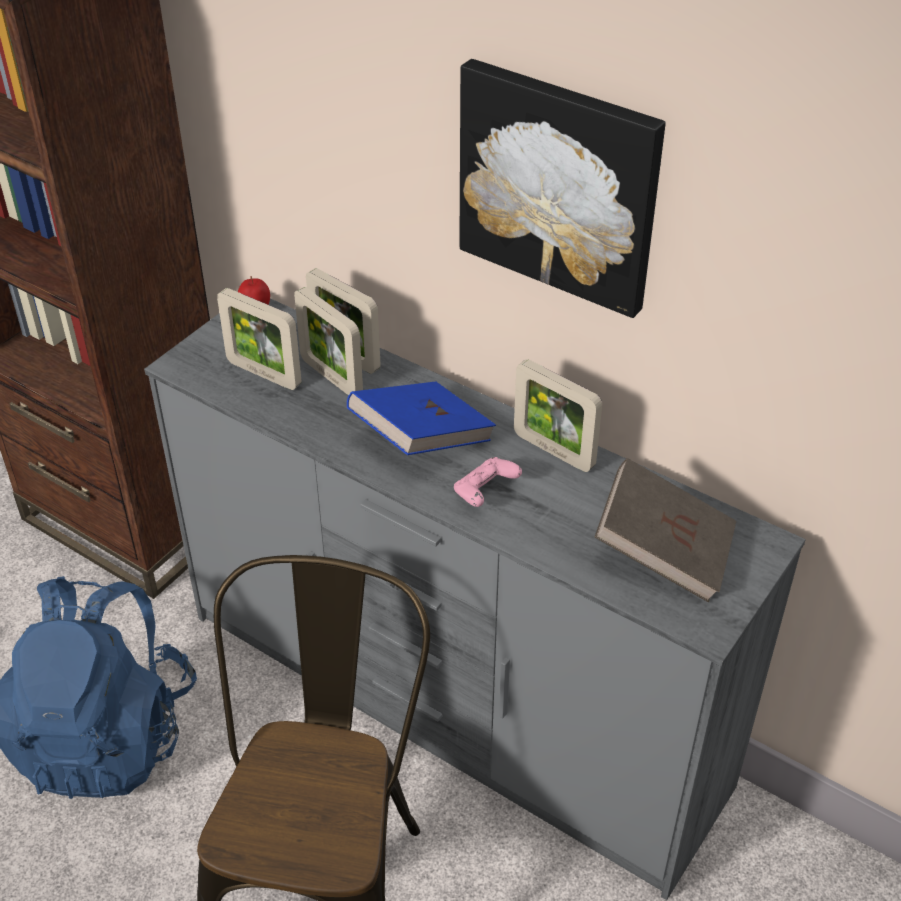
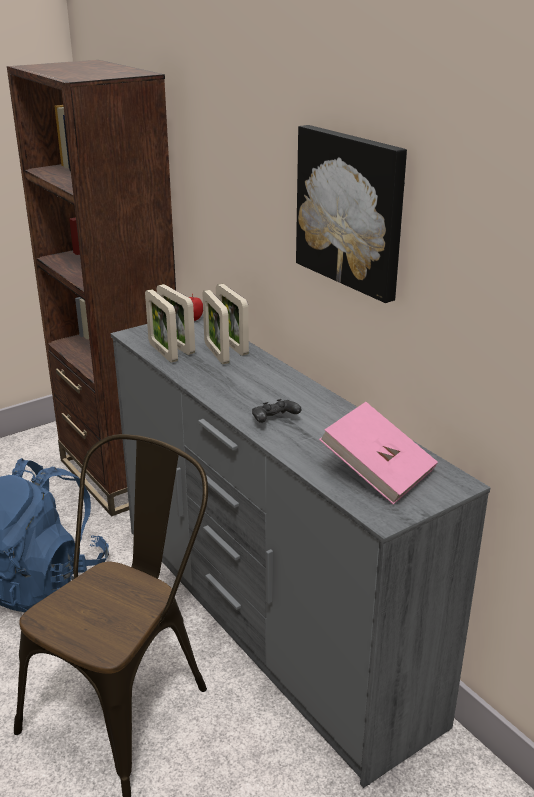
camera: 20 degrees right, 15 degrees down
blue book [347,381,496,455] -> none
pink game controller [454,457,522,507] -> black game controller [252,399,301,423]
picture frame [514,359,602,472] -> picture frame moved to [145,289,178,363]
brown book [595,458,736,602] -> pink book [319,402,438,505]

